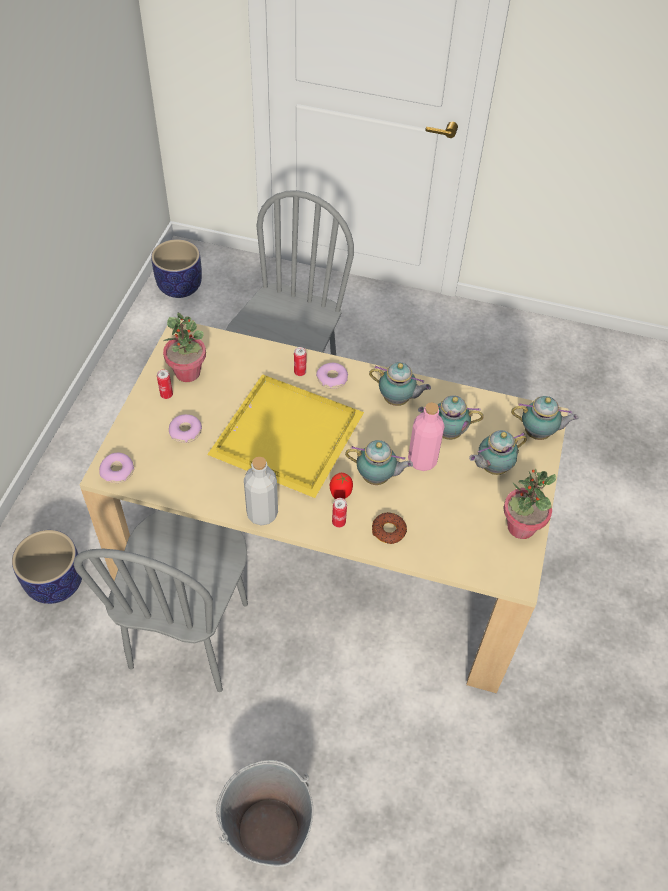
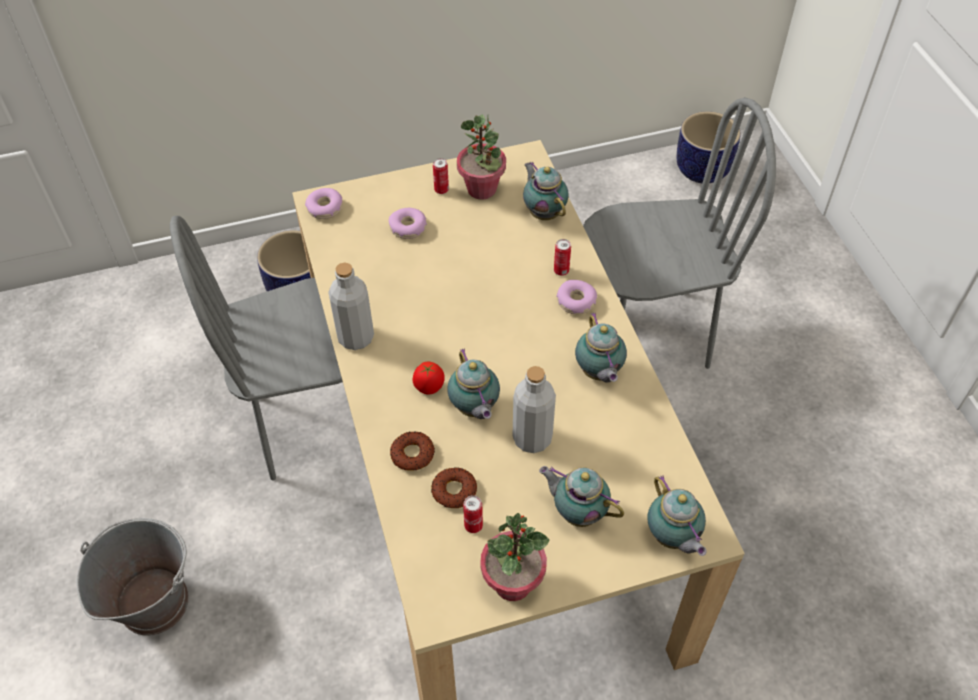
camera: 60 degrees right, 0 degrees up
yellow tray [207,374,364,498] -> none
can [332,498,347,528] -> can moved to [463,495,483,533]
pink bottle [408,402,445,471] -> grey bottle [513,366,556,453]
teapot [418,395,484,440] -> teapot moved to [523,161,569,220]
none -> donut [431,467,477,508]

